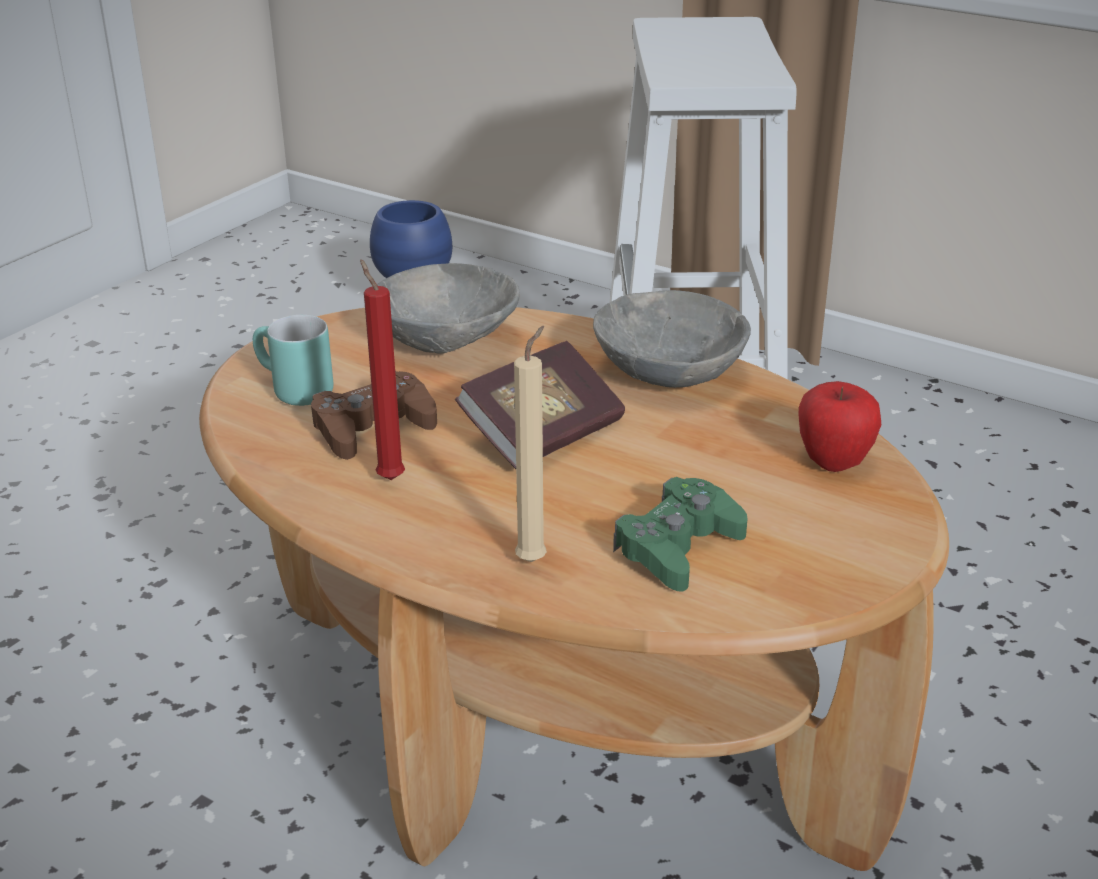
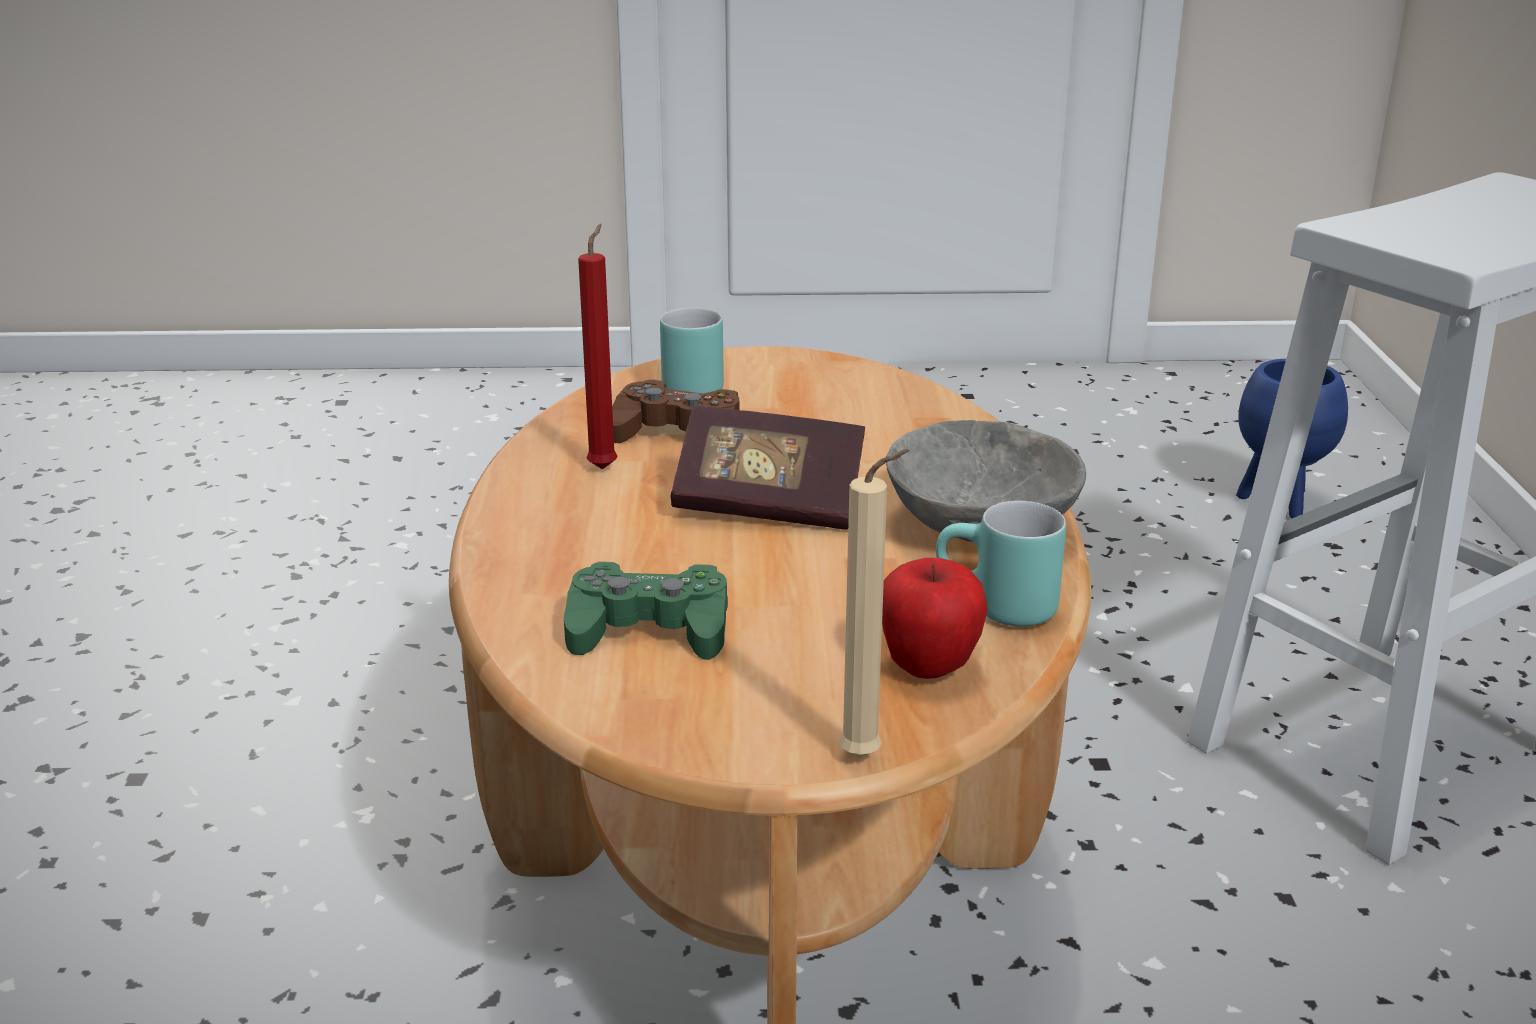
camera: 55 degrees right, 5 degrees down
grey bowl [377,263,520,353] -> none
beige candle [514,326,547,562] -> beige candle moved to [839,449,909,757]
none -> turquoise mug [936,501,1066,627]

